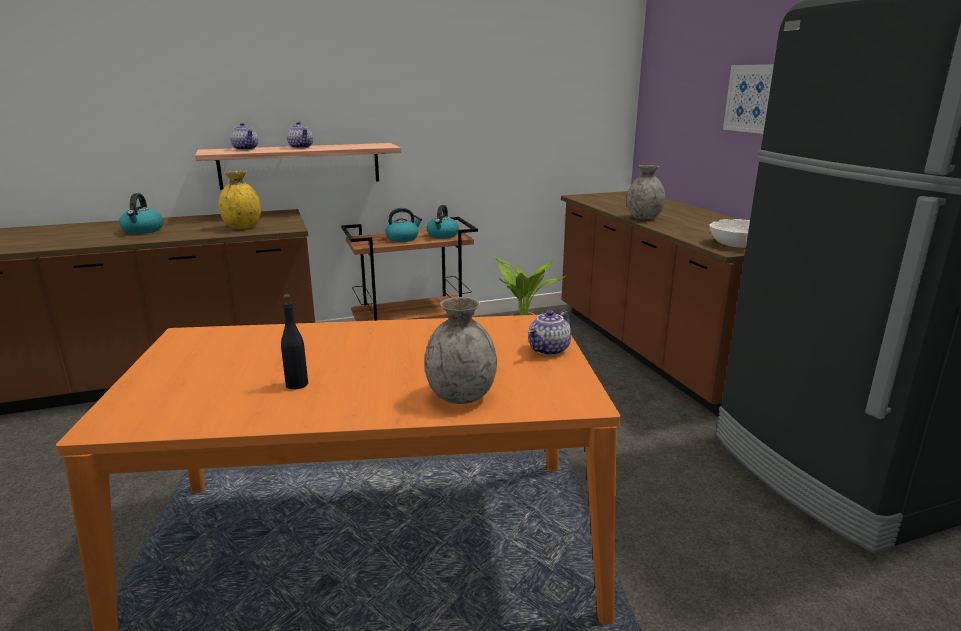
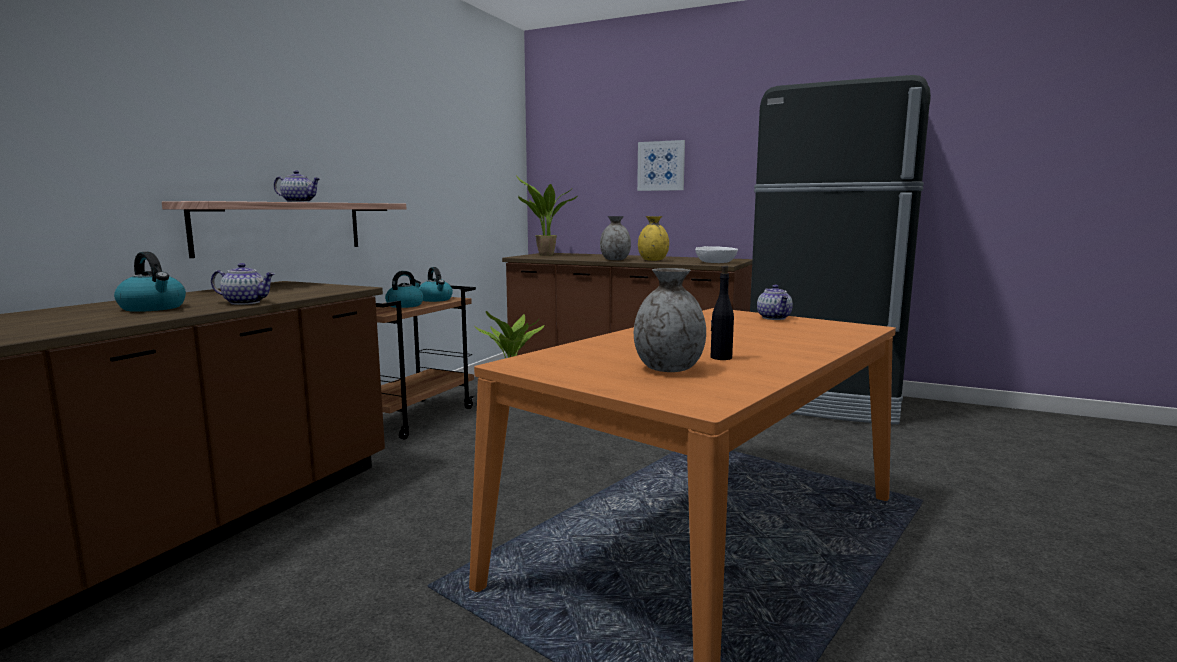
camera: 45 degrees left, 10 degrees down
yellow vase [219,171,261,229] -> yellow vase moved to [638,216,669,261]
teapot [230,123,258,150] -> teapot moved to [211,263,275,305]
grey vase [425,297,497,404] -> grey vase moved to [634,268,706,372]
none -> potted plant [516,175,577,256]

